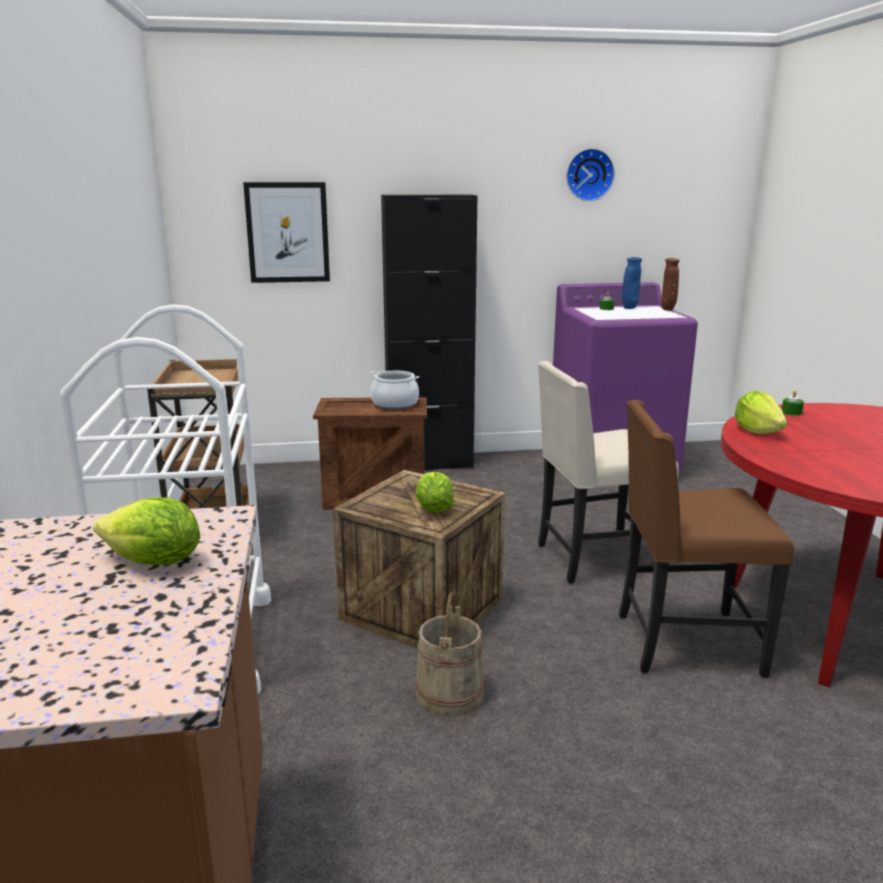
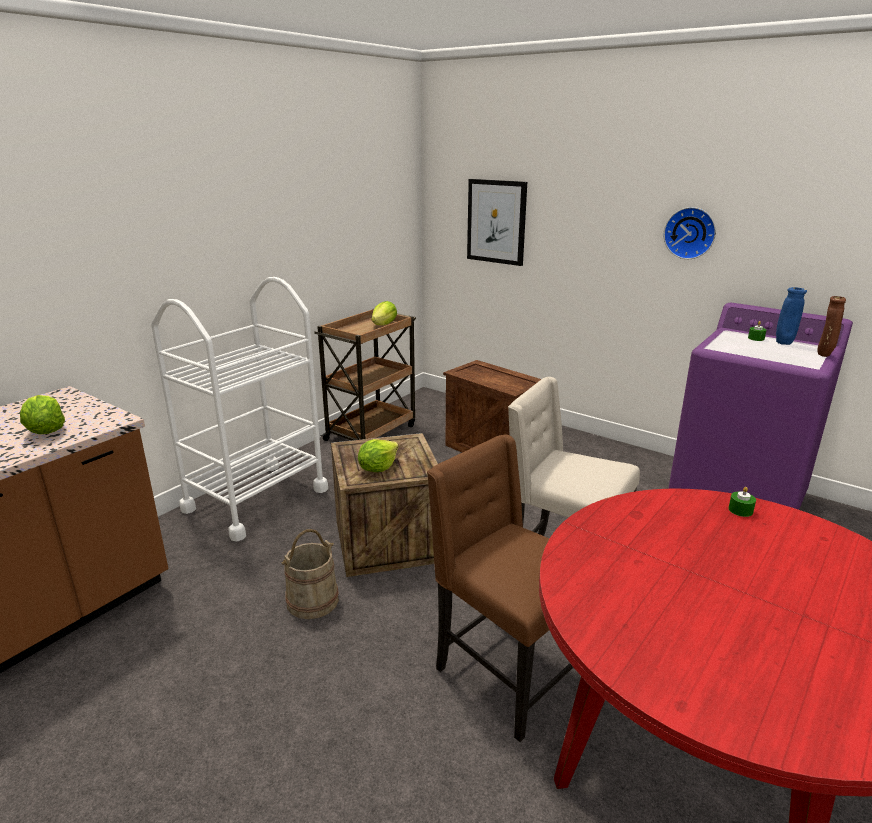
camera: 45 degrees right, 5 degrees up
cooking pot [370,371,419,410] -> none
black cabinet [381,194,477,470] -> none
wall clock [566,148,615,201] -> wall clock moved to [664,207,716,259]
lettuce [735,391,788,434] -> lettuce moved to [371,301,397,325]

